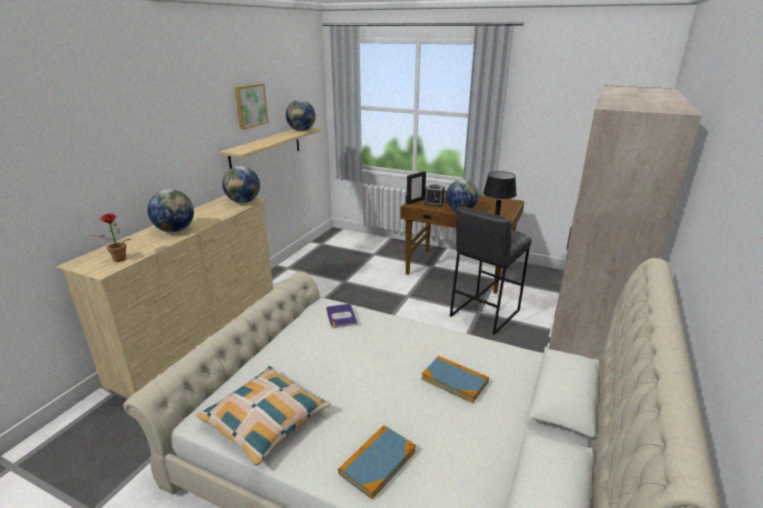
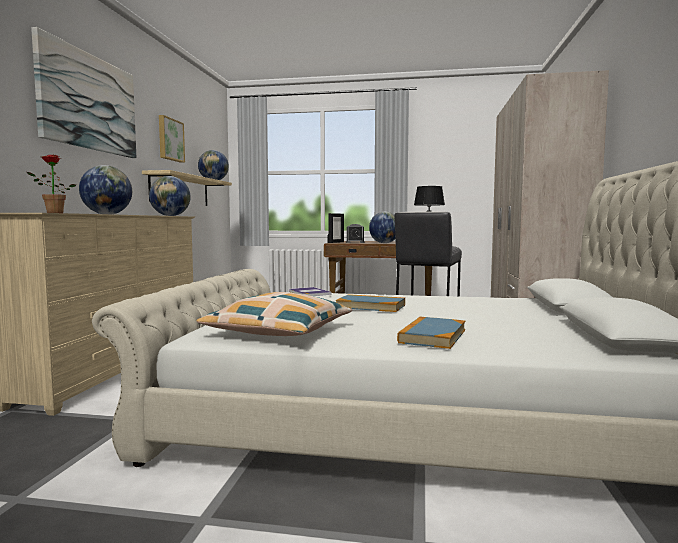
camera: 15 degrees left, 20 degrees down
book [421,356,489,403] -> book moved to [336,294,405,312]
none -> picture [31,27,137,158]

